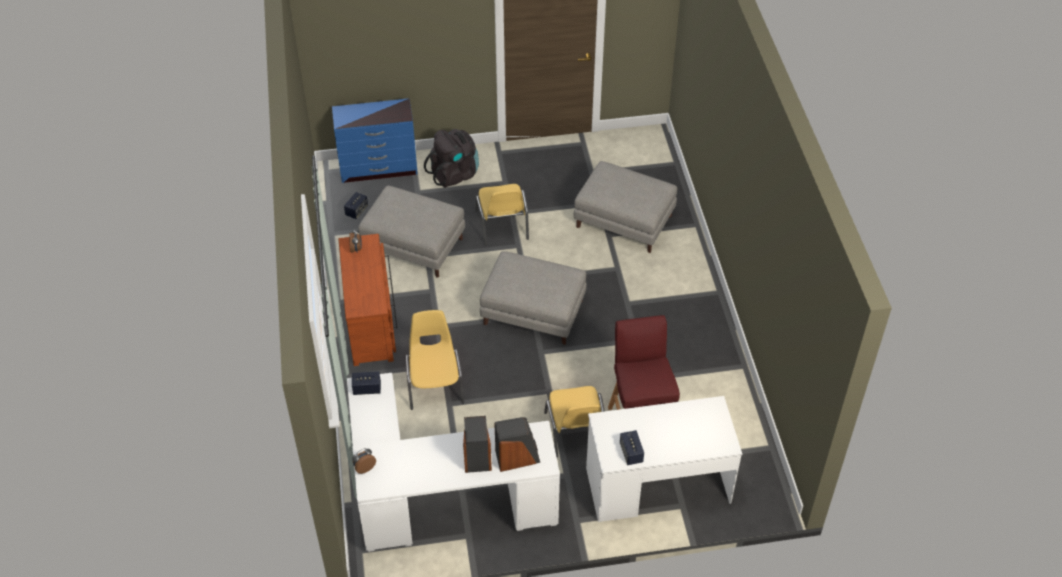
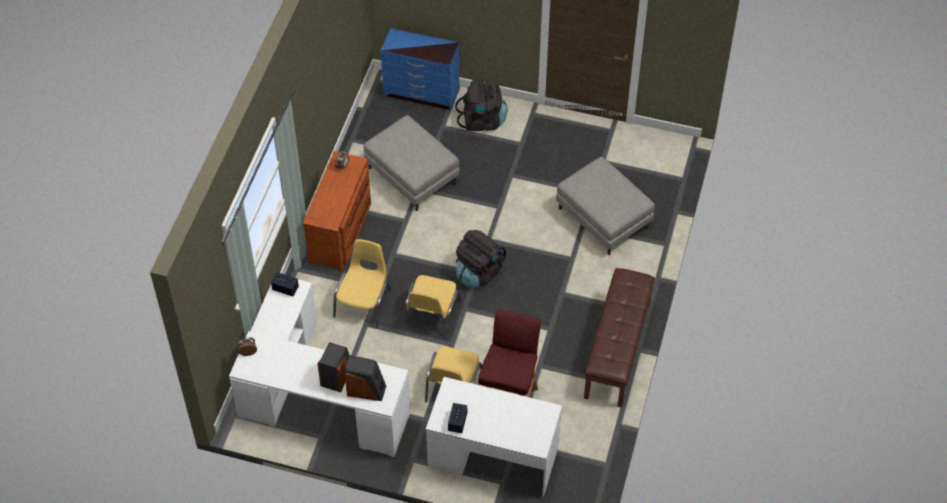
camera: 25 degrees right, 5 degrees up
speaker [344,192,368,219] -> none
yellow chair [475,184,529,245] -> yellow chair moved to [404,275,461,339]
grey ottoman [480,251,586,345] -> black backpack [456,230,506,288]
none -> brown bench [584,268,655,407]

